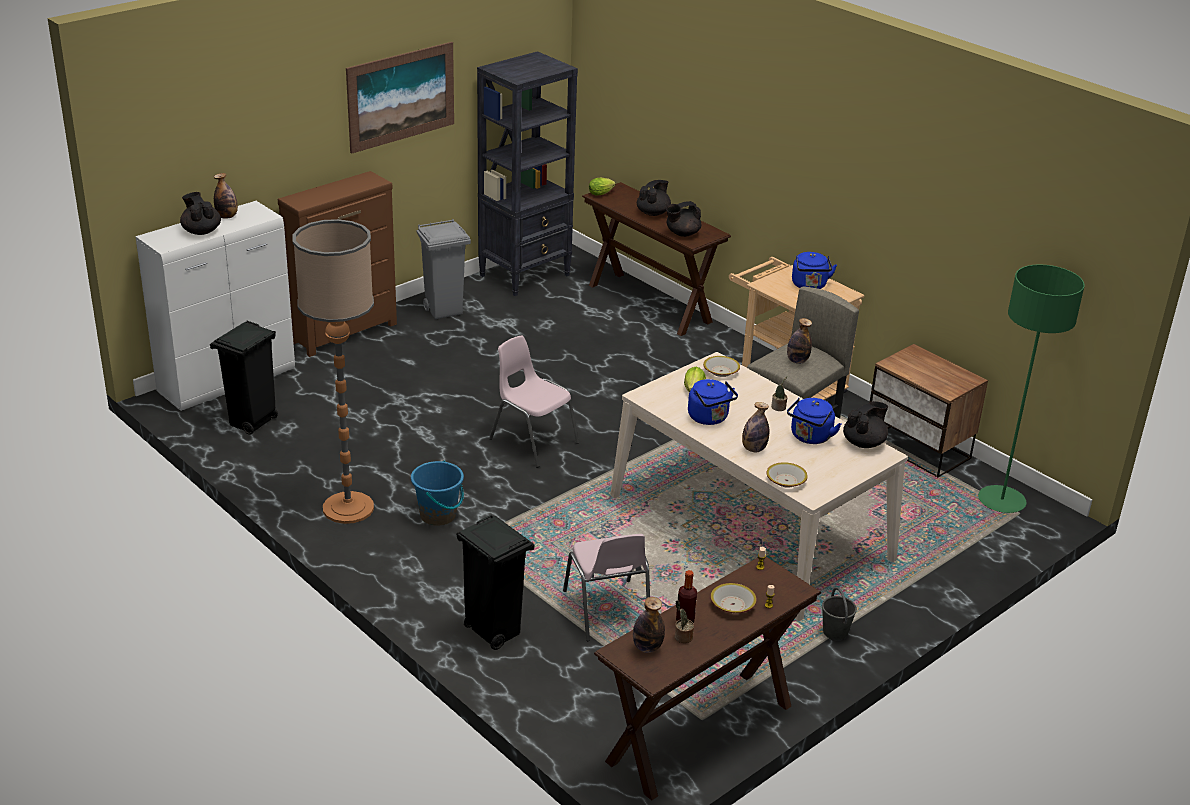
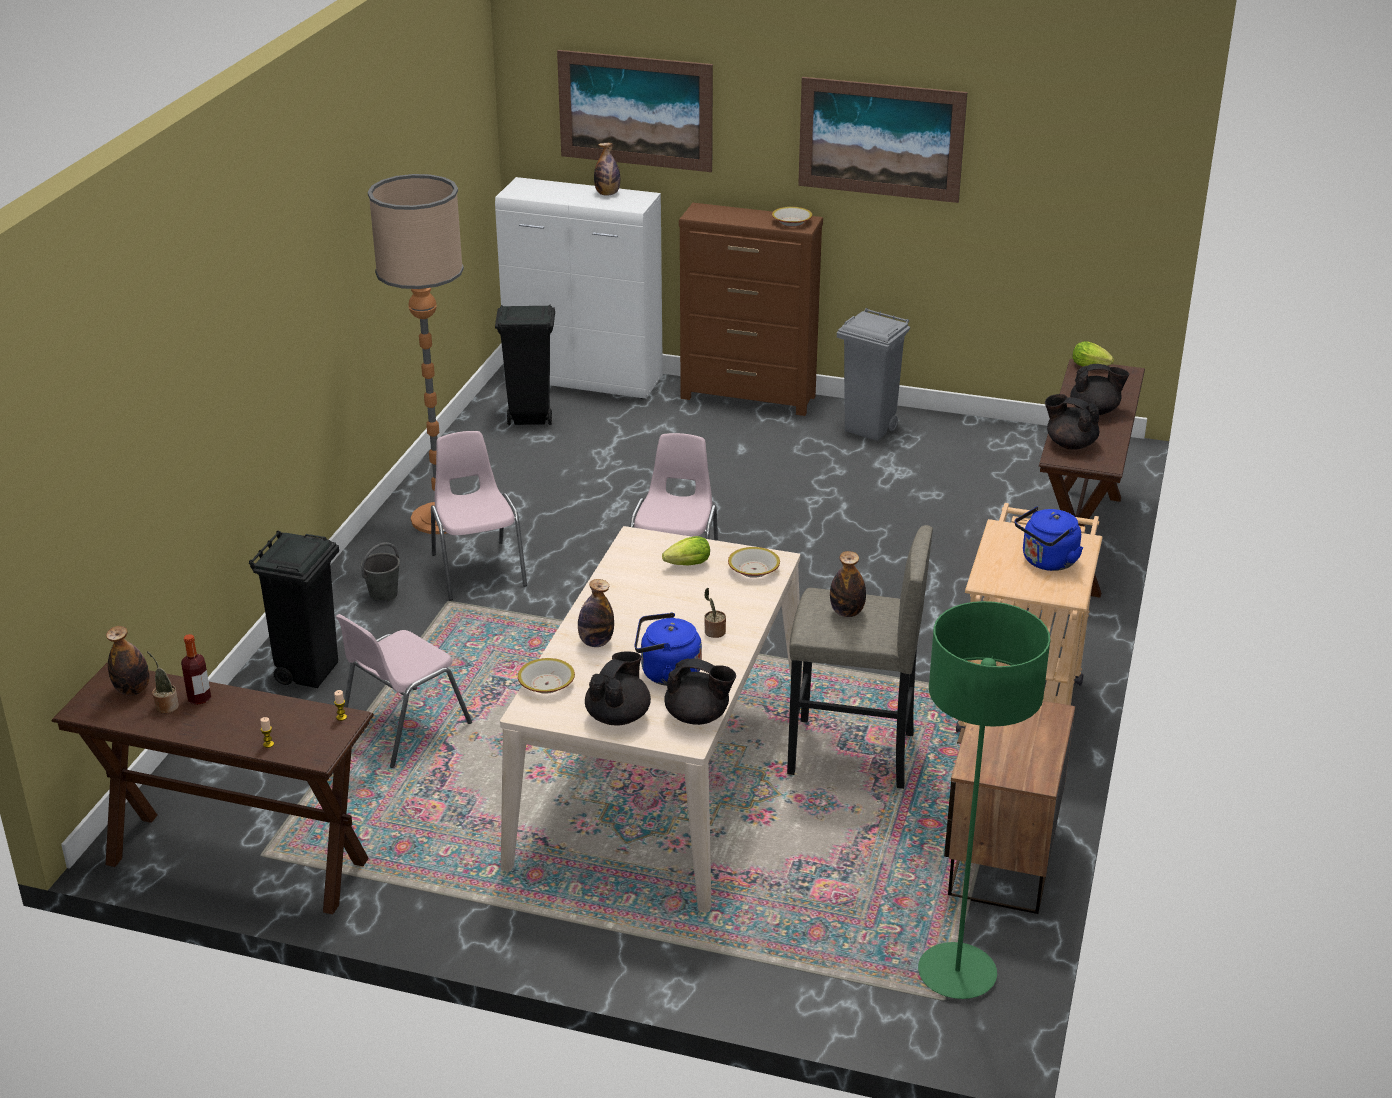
camera: 60 degrees right, 0 degrees up
black teapot [180,192,221,235] -> black teapot moved to [585,651,651,725]
blue bucket [411,461,464,526] -> pink chair [431,431,527,601]
black bookcase [477,51,578,296] -> none
blue kettle [688,379,738,425] -> none
bowl [710,583,757,613] -> bowl moved to [772,207,812,227]
grey bucket [822,587,857,641] -> grey bucket moved to [361,542,400,602]
none -> picture [557,50,713,172]

